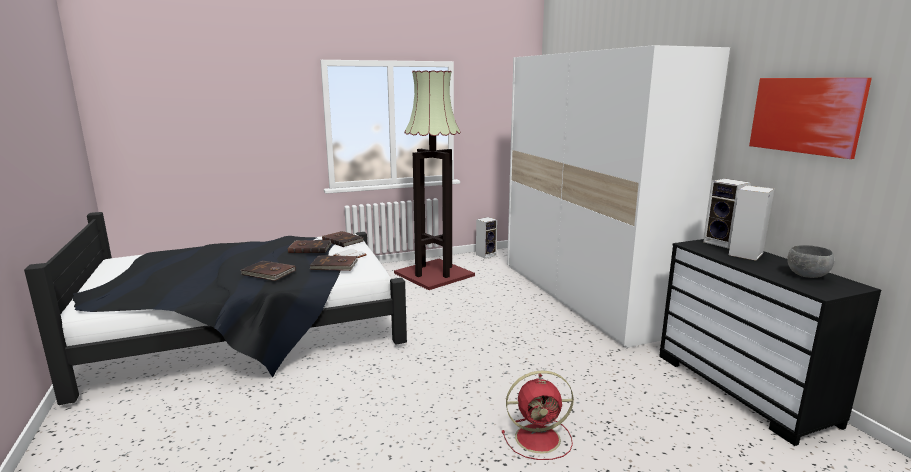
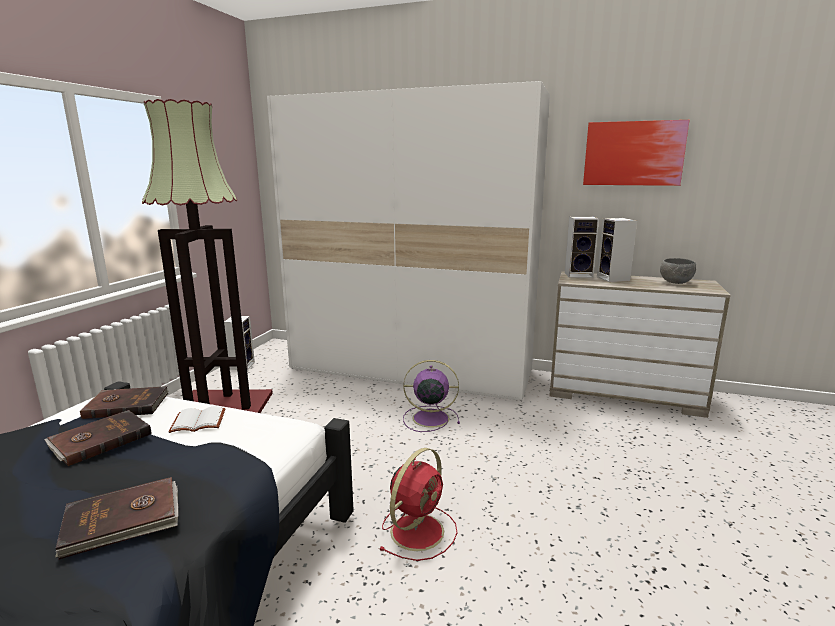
camera: 50 degrees left, 0 degrees up
brown book [309,255,358,271] -> none
red fan [502,370,574,460] -> red fan moved to [379,448,457,561]
black dresser [659,239,881,446] -> beige dresser [549,272,731,418]
none -> purple fan [403,360,460,432]

